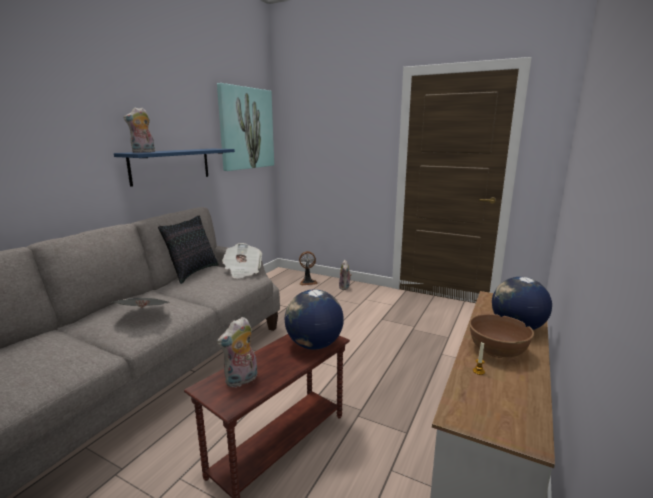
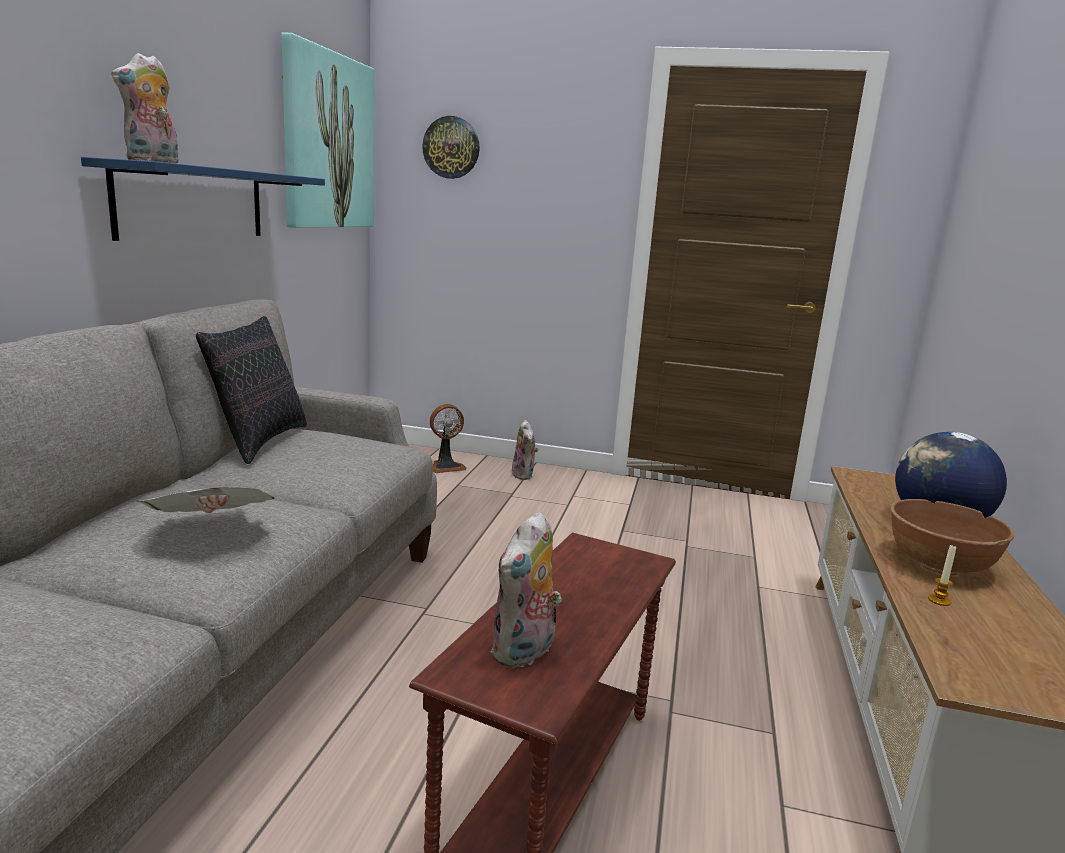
camera: 15 degrees left, 0 degrees up
newspaper [222,243,262,279] -> none
globe [285,289,344,349] -> none
none -> wall clock [422,116,480,179]

